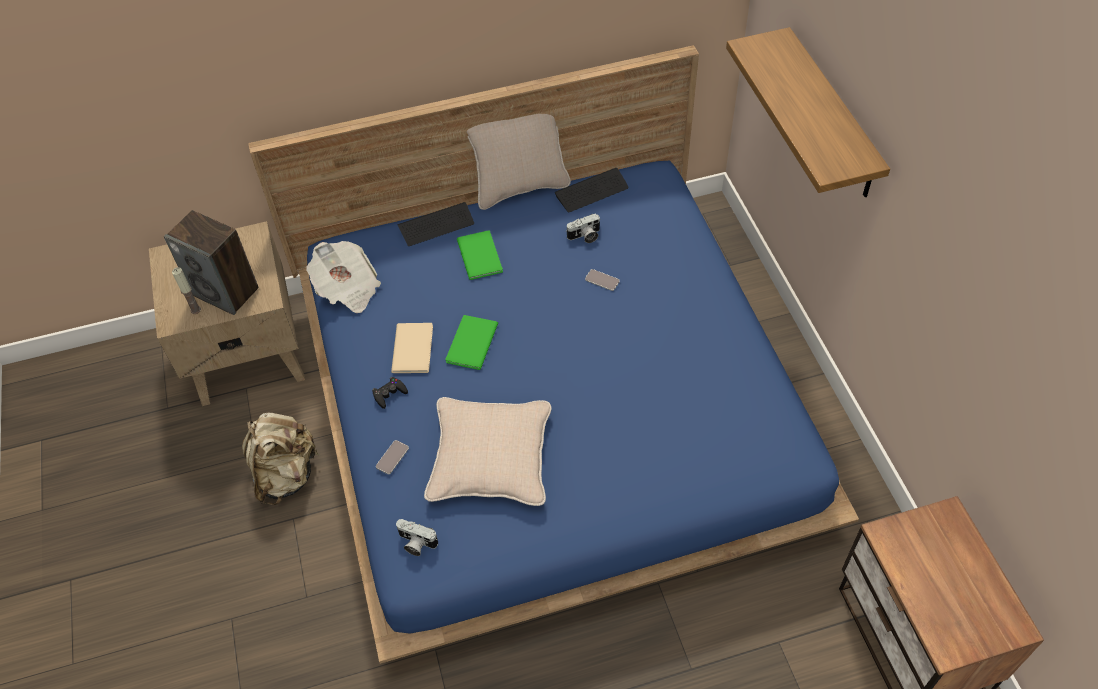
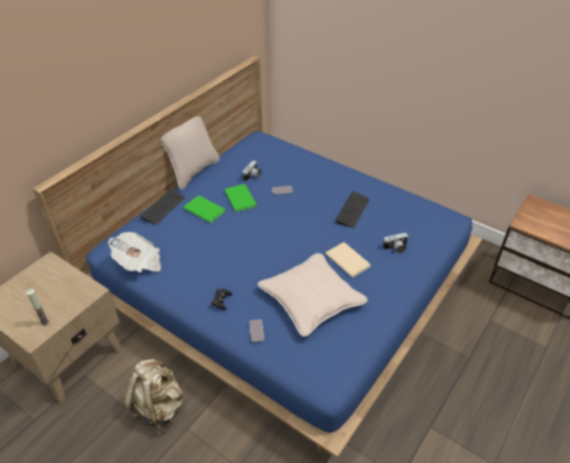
camera: 40 degrees left, 10 degrees down
speaker [164,210,259,315] -> none
beige book [391,323,433,373] -> beige book moved to [325,242,371,278]
camera [396,519,438,556] -> camera moved to [383,233,408,253]
green book [445,315,498,370] -> green book moved to [225,184,257,212]
keyboard [555,168,629,212] -> keyboard moved to [335,191,369,228]
shelf [726,27,890,197] -> none

